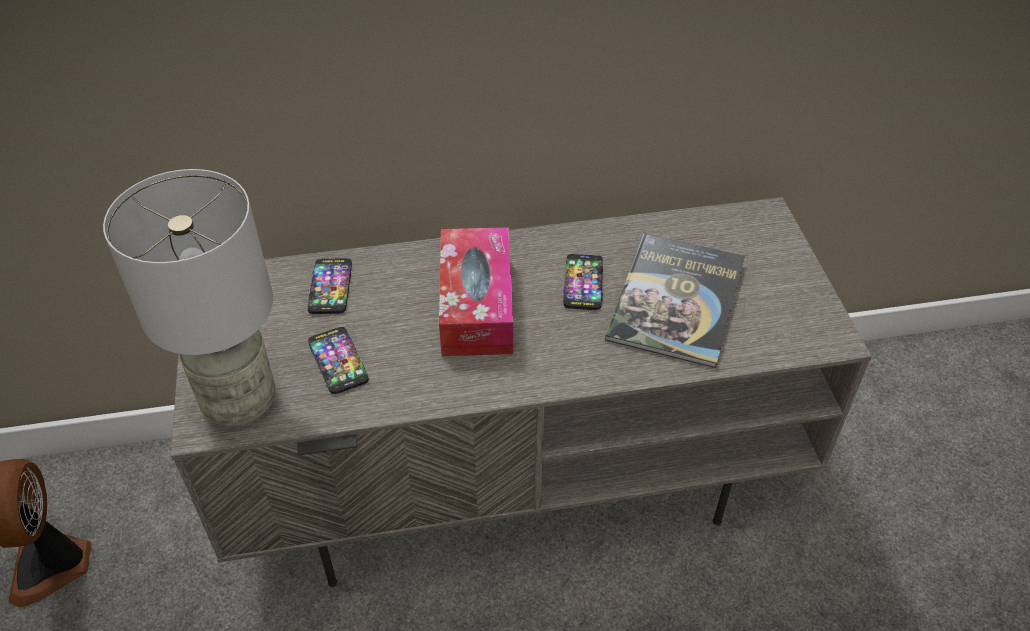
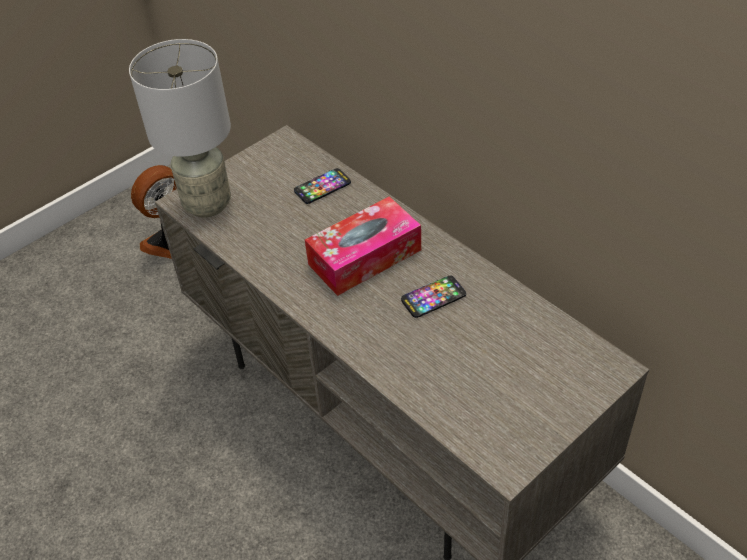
camera: 60 degrees right, 0 degrees up
phone [308,327,369,394] -> none
book [605,234,745,368] -> none

